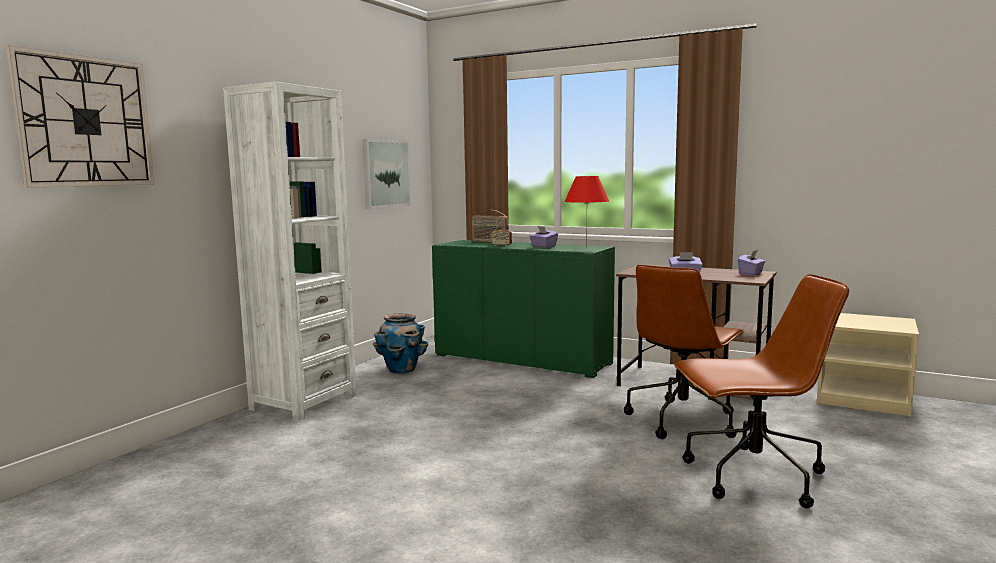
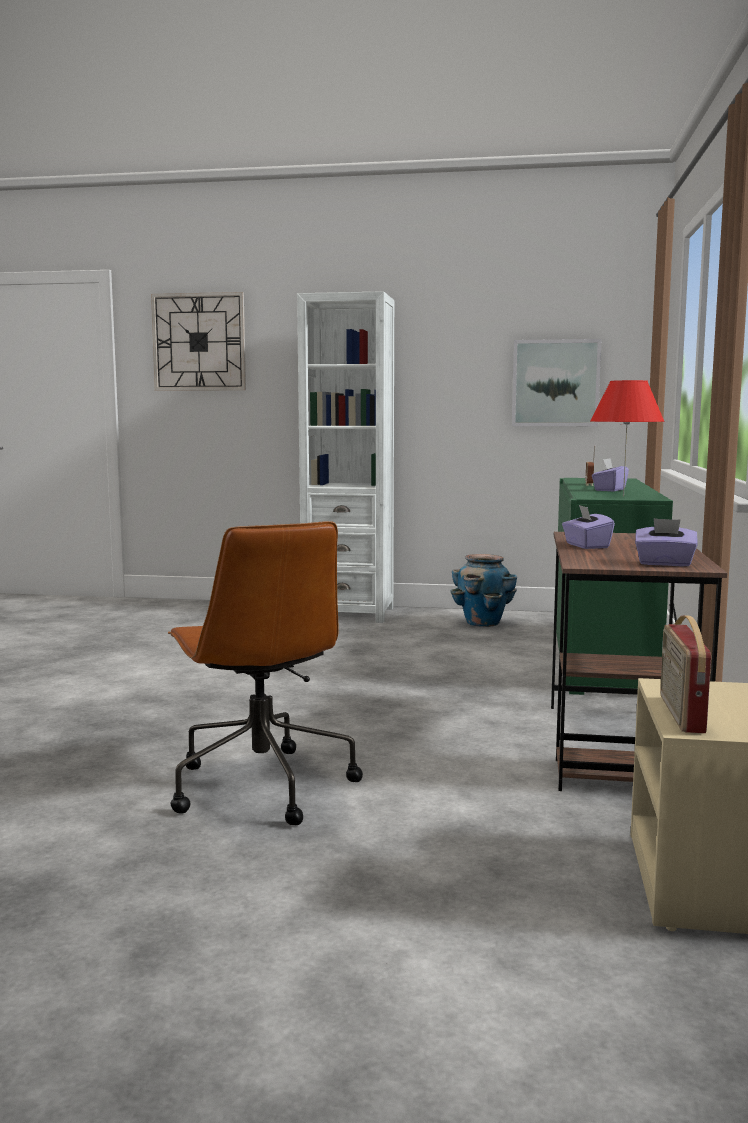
camera: 70 degrees right, 0 degrees up
radio [472,210,508,242] -> radio moved to [661,615,711,733]
brown office chair [624,265,745,439] -> none

